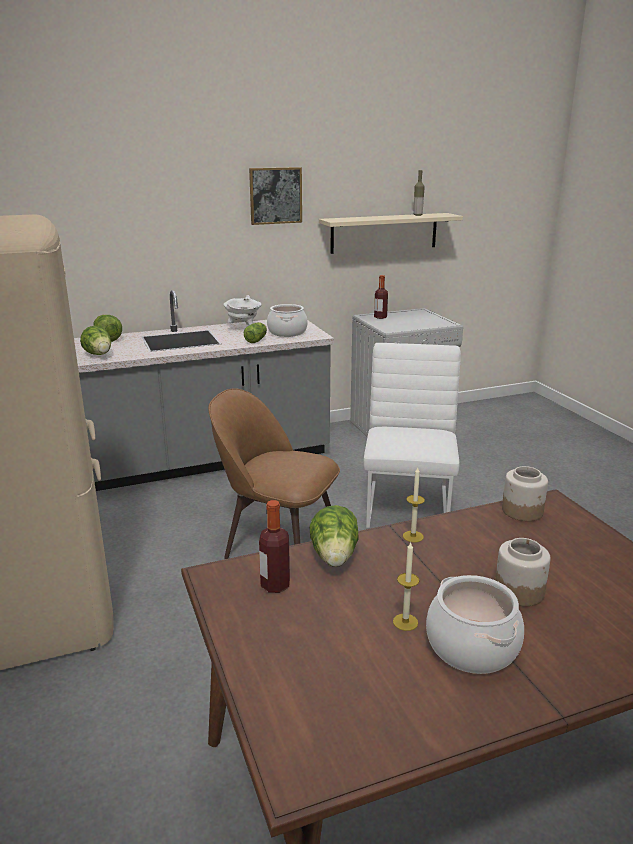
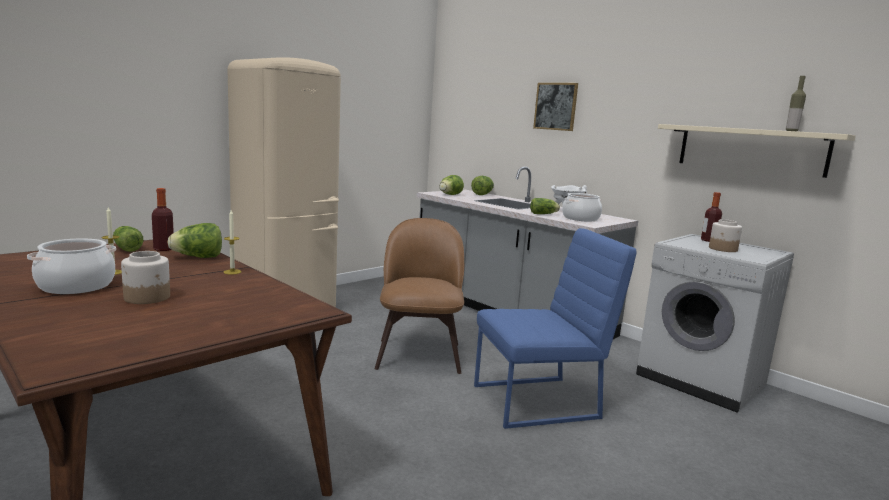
camera: 65 degrees right, 10 degrees down
picture [249,167,302,225] -> picture moved to [533,83,578,131]
white chair [363,343,461,528] -> blue chair [474,228,637,429]
jar [502,466,548,521] -> jar moved to [709,219,742,252]
none -> lettuce [113,226,143,252]

